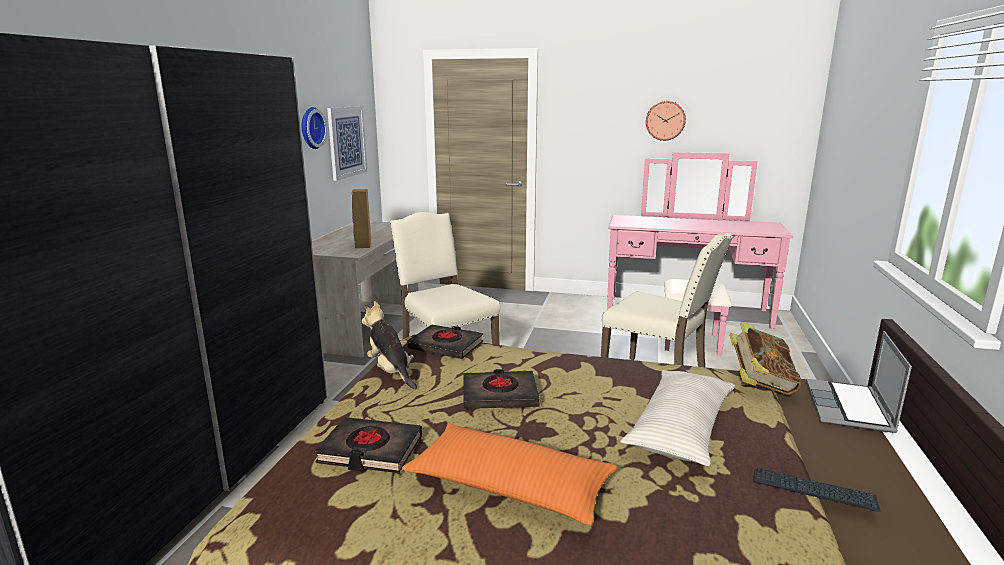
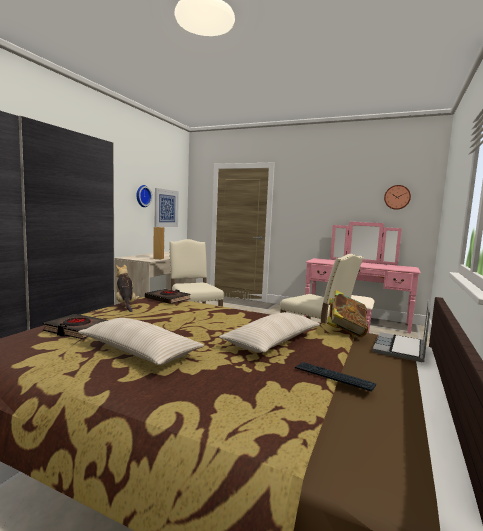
camera: 10 degrees right, 10 degrees down
orange pillow [402,424,618,525] -> beige pillow [78,318,204,365]
black book [463,369,540,409] -> none
wall clock [646,101,686,141] -> wall clock moved to [384,185,411,210]

